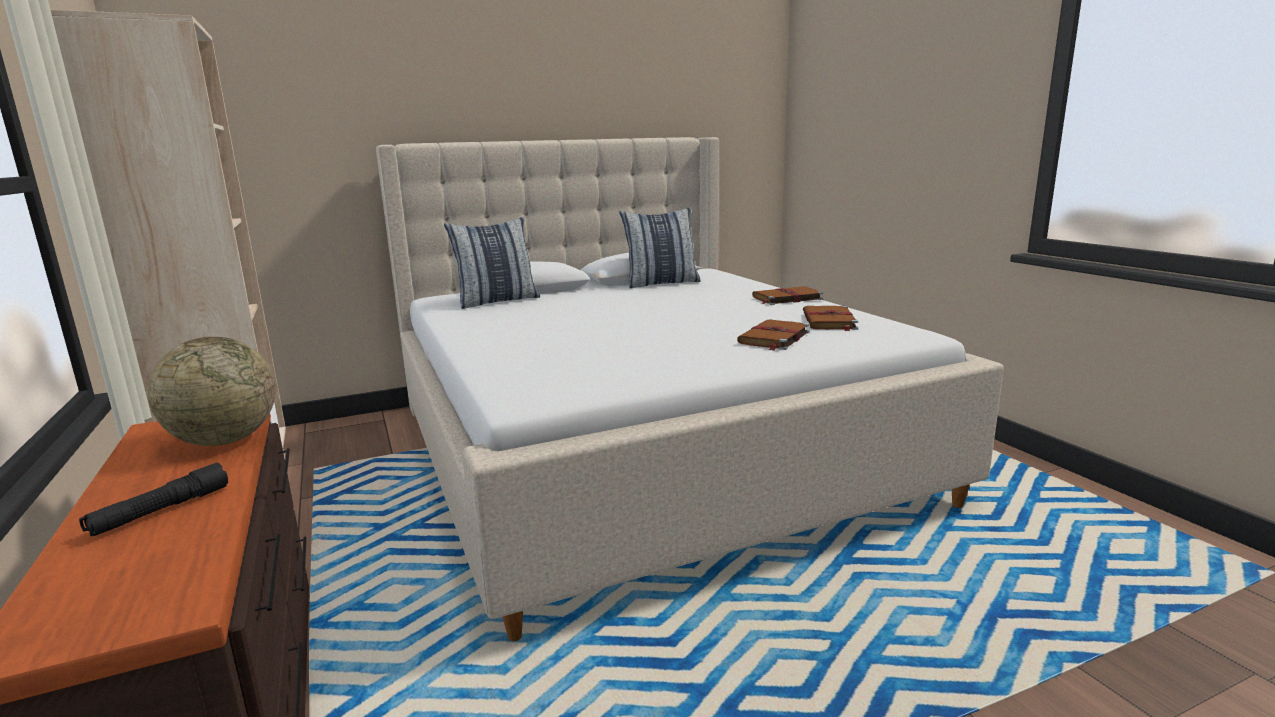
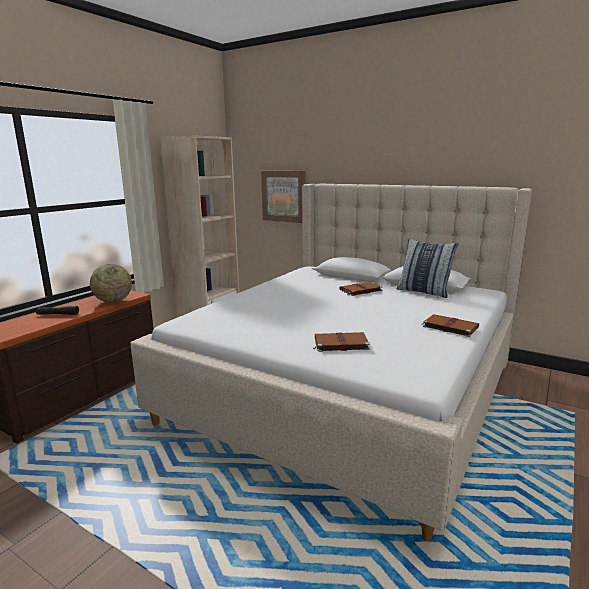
camera: 55 degrees right, 0 degrees up
pillow [444,217,540,309] -> none
brown book [803,306,858,331] -> brown book moved to [339,282,383,296]
none -> picture [261,171,305,223]

